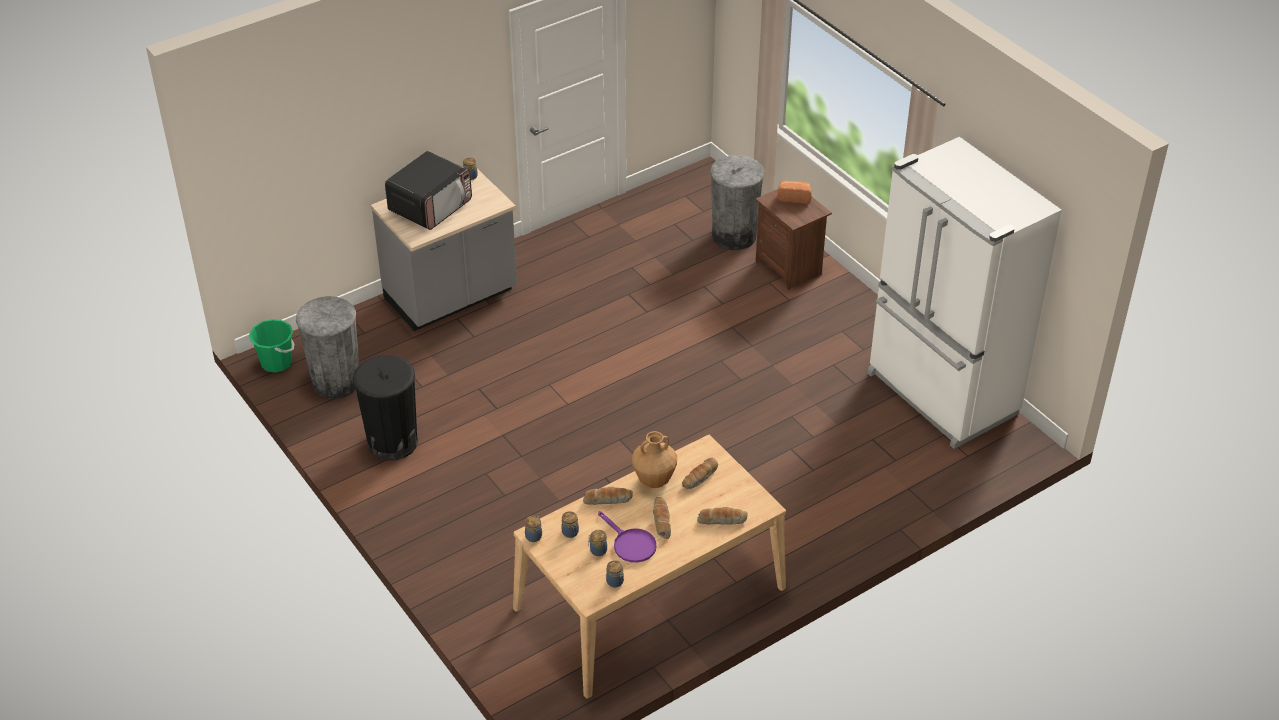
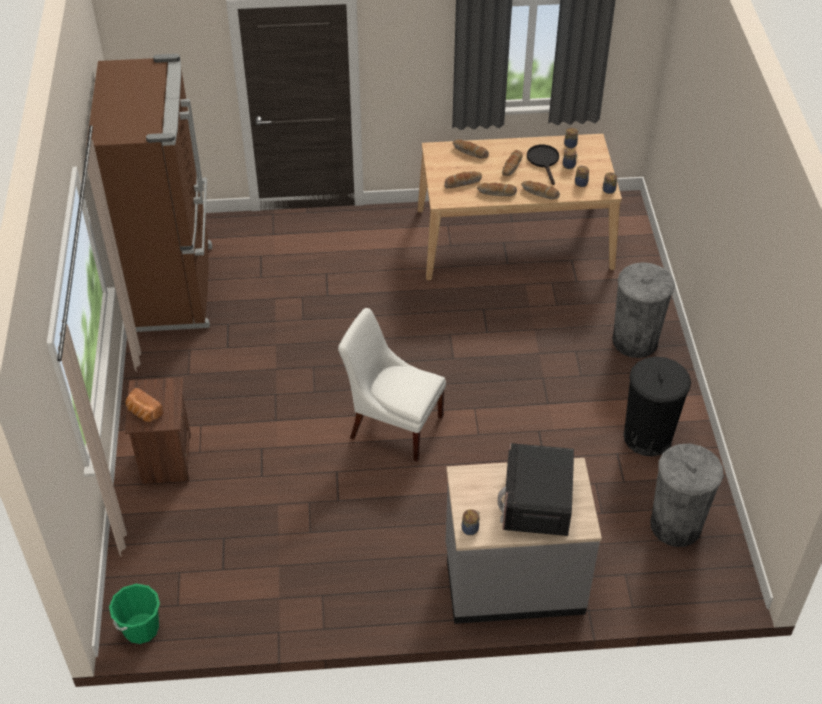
camera: 150 degrees left, 5 degrees up
green bucket [249,319,294,372] -> green bucket moved to [109,584,160,644]
microwave [385,151,472,230] -> microwave turned 60 degrees counterclockwise [497,443,574,536]
purple frying pan [598,511,657,563] -> black frying pan [527,145,559,185]
brown vase [632,431,677,488] -> bread [477,183,517,196]
grey trash can [710,155,765,250] -> grey trash can moved to [612,262,675,358]
white fridge [867,137,1062,449] -> brown fridge [86,54,212,332]
none -> white chair [338,308,446,462]

